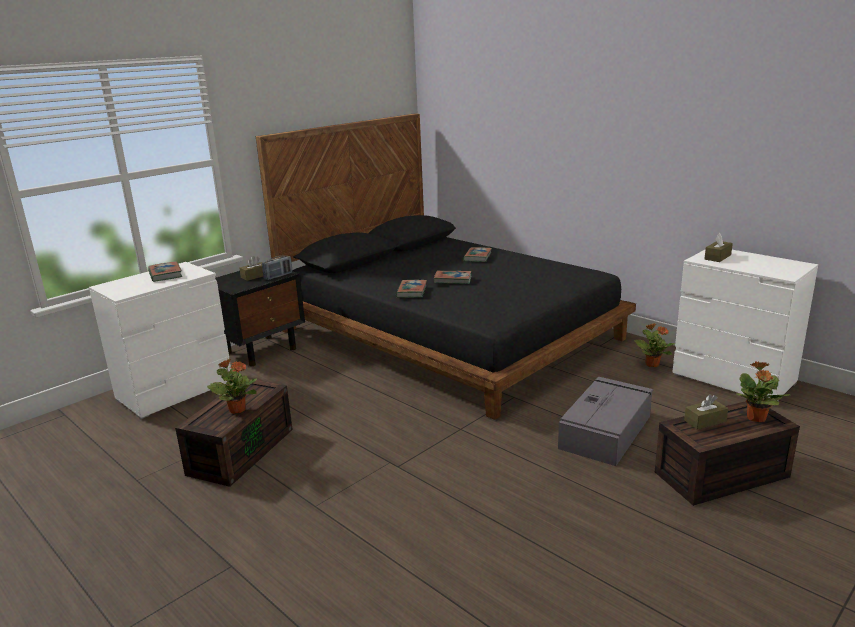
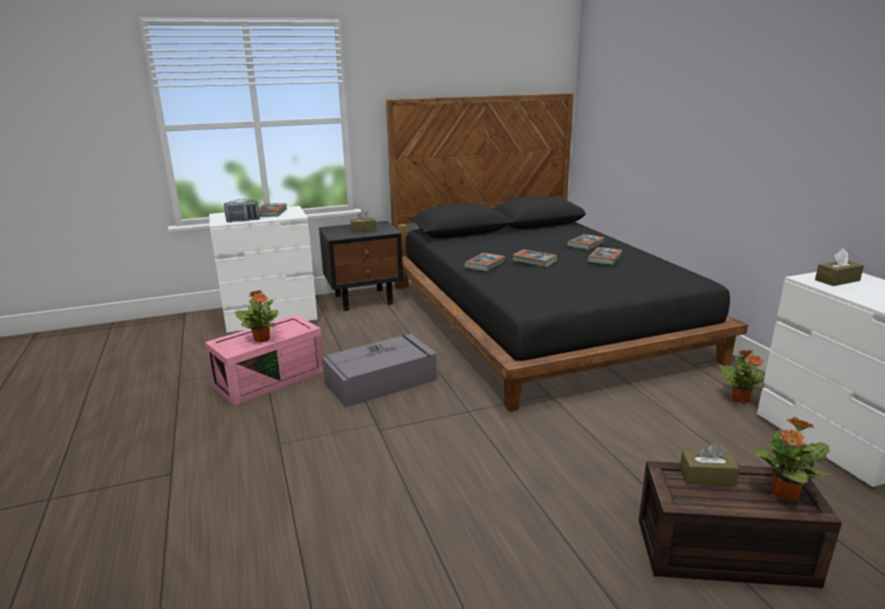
camera: 25 degrees right, 0 degrees up
brown storage box [175,379,293,487] -> pink storage box [205,315,324,406]
radio [262,256,292,280] -> radio moved to [224,199,260,222]
grey storage box [558,377,653,466] -> grey storage box moved to [322,334,437,407]
none -> book [587,247,623,265]

